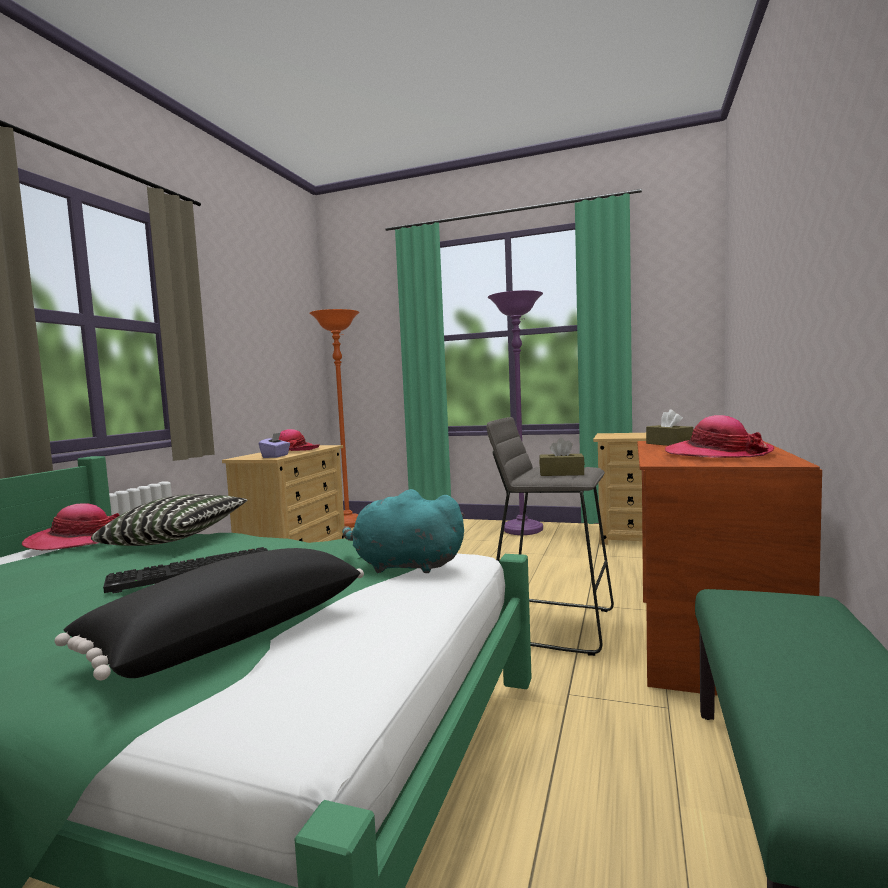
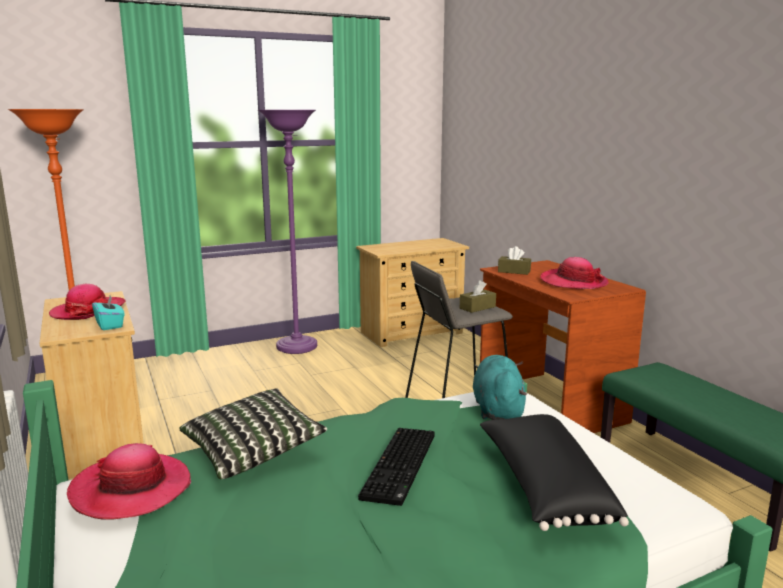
camera: 45 degrees left, 10 degrees up
purple tissue box [259,433,290,458] -> turquoise tissue box [92,296,125,330]
turquoise plush toy [342,489,465,573] -> turquoise plush toy turned 120 degrees clockwise [473,355,527,420]

